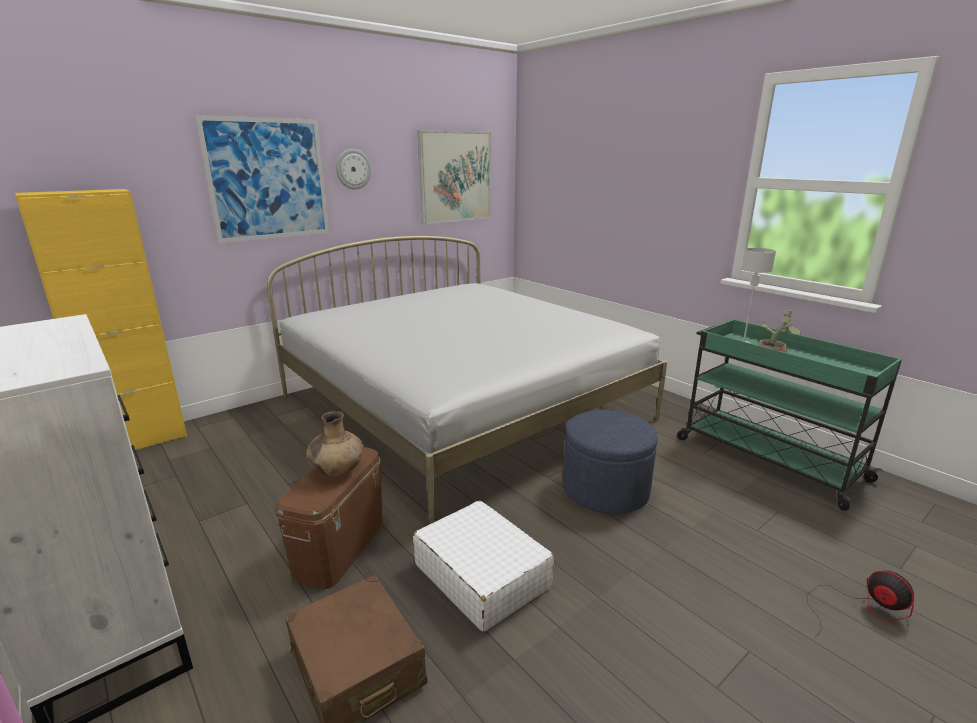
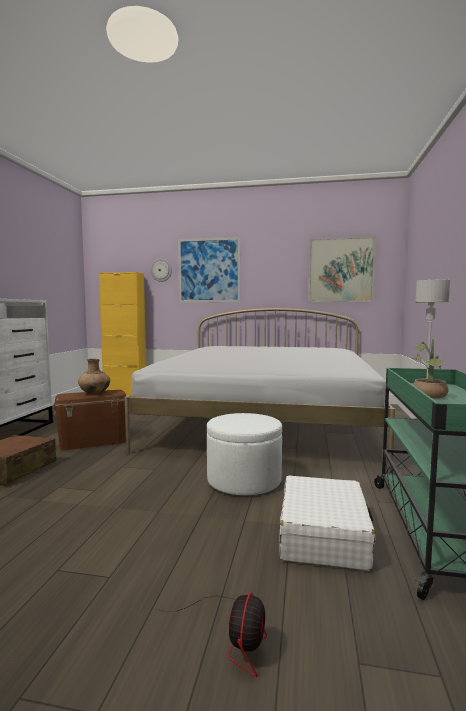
camera: 50 degrees right, 15 degrees down
wall clock [336,149,371,190] -> wall clock moved to [150,259,172,282]
white suitcase [413,500,555,632] -> white suitcase moved to [279,476,376,571]
blue ottoman [563,410,658,514] -> white ottoman [207,413,282,495]

